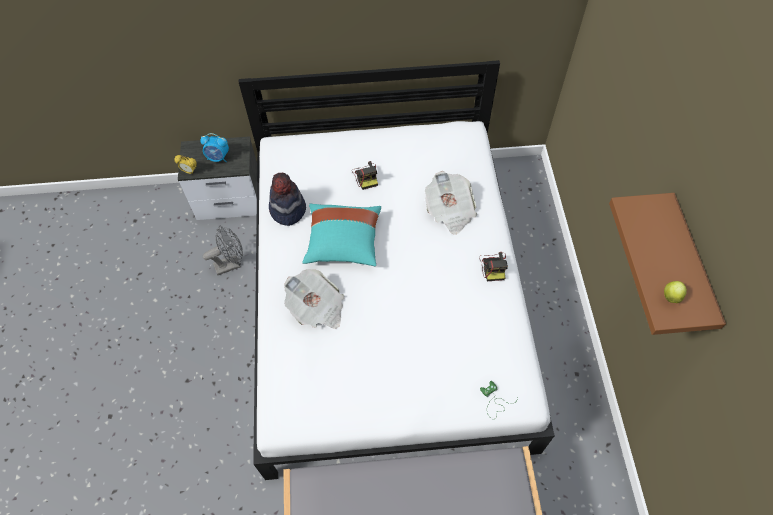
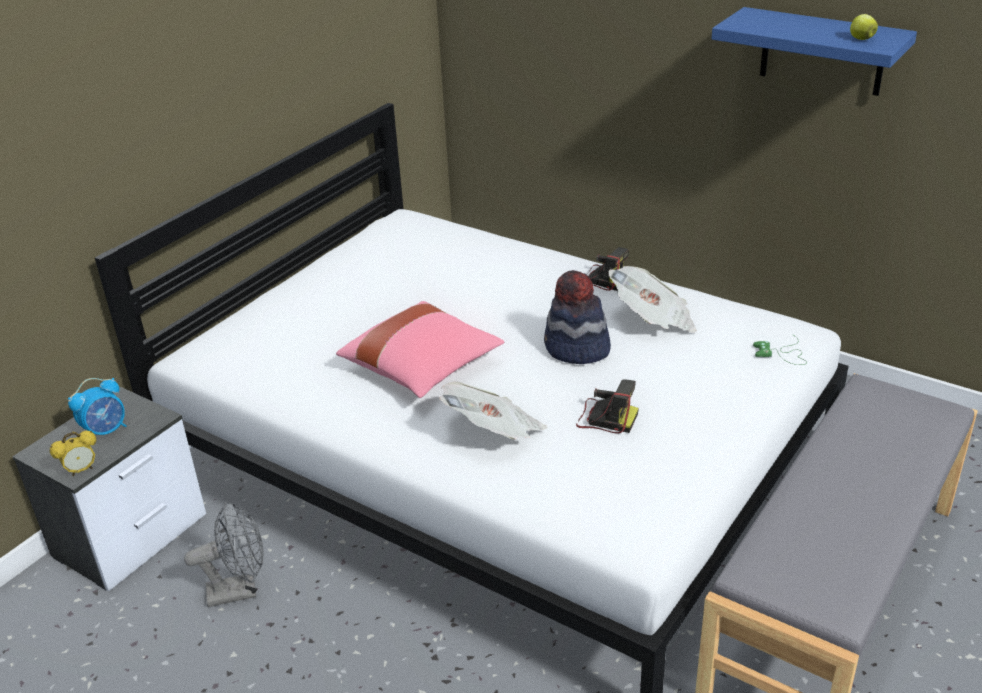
camera: 50 degrees left, 25 degrees down
grey fan [203,226,243,275] -> grey fan turned 60 degrees clockwise [184,501,264,607]
hat [269,173,306,226] -> hat moved to [544,270,611,364]
turquoise pillow [302,204,381,266] -> pink pillow [336,301,504,398]
camera [352,161,378,190] -> camera moved to [576,379,639,434]
newspaper [425,171,477,235] -> newspaper moved to [609,266,697,332]
brown shelf [609,193,726,335] -> blue shelf [712,7,917,96]

